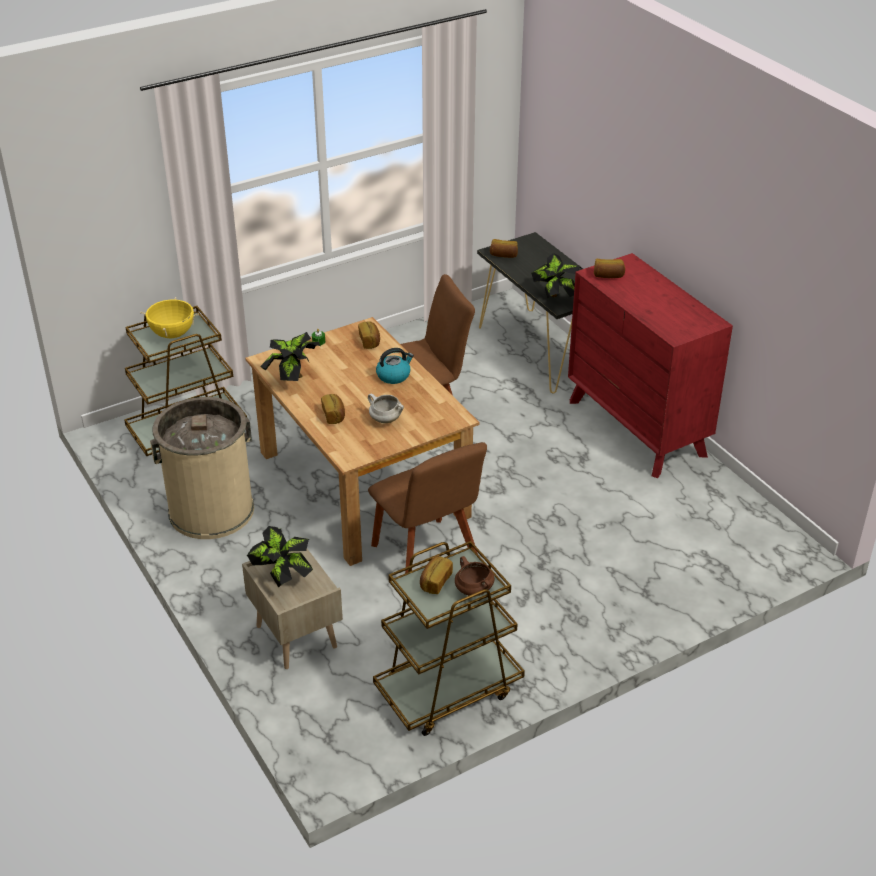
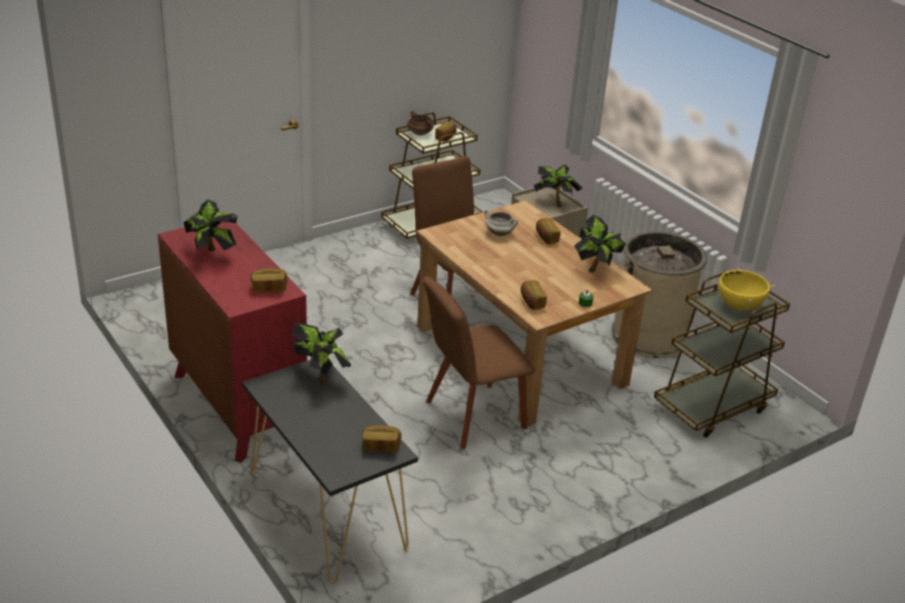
camera: 175 degrees right, 5 degrees down
kettle [376,348,414,384] -> none
none -> potted plant [183,199,237,251]

